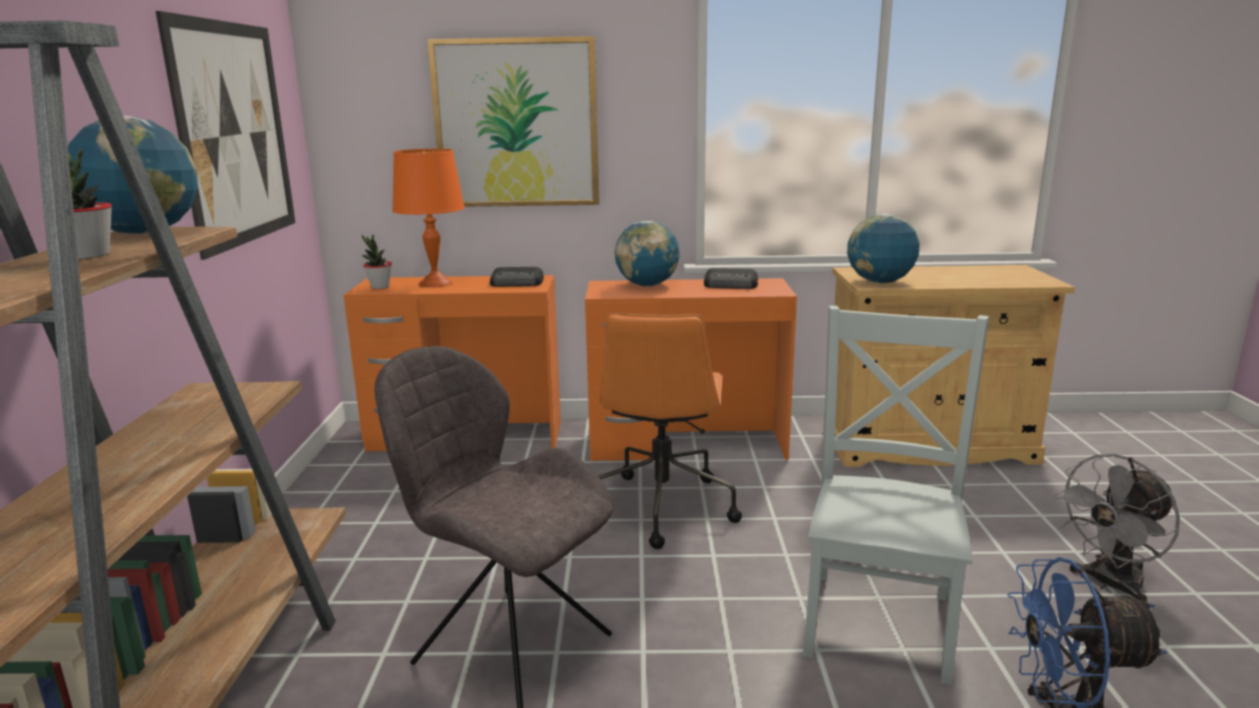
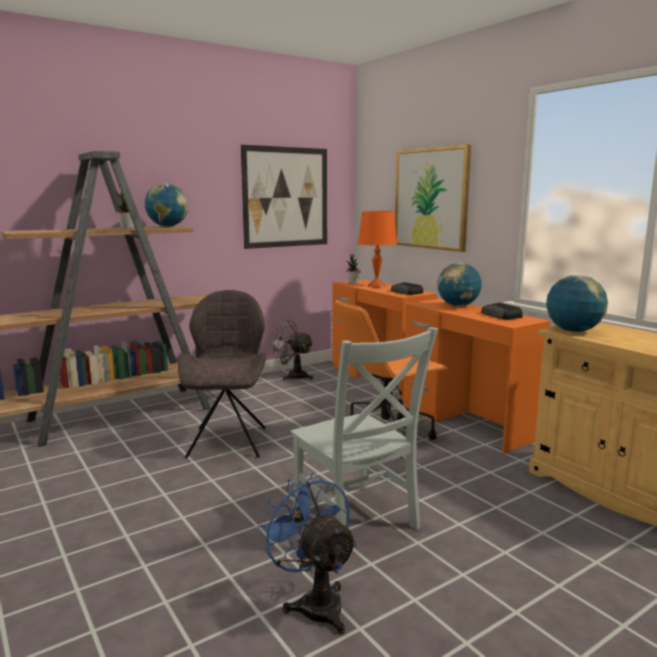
camera: 55 degrees right, 5 degrees down
grey chair [803,306,989,685] -> grey chair turned 75 degrees clockwise [291,327,438,529]
grey fan [1053,454,1180,602] -> grey fan moved to [269,320,313,381]

